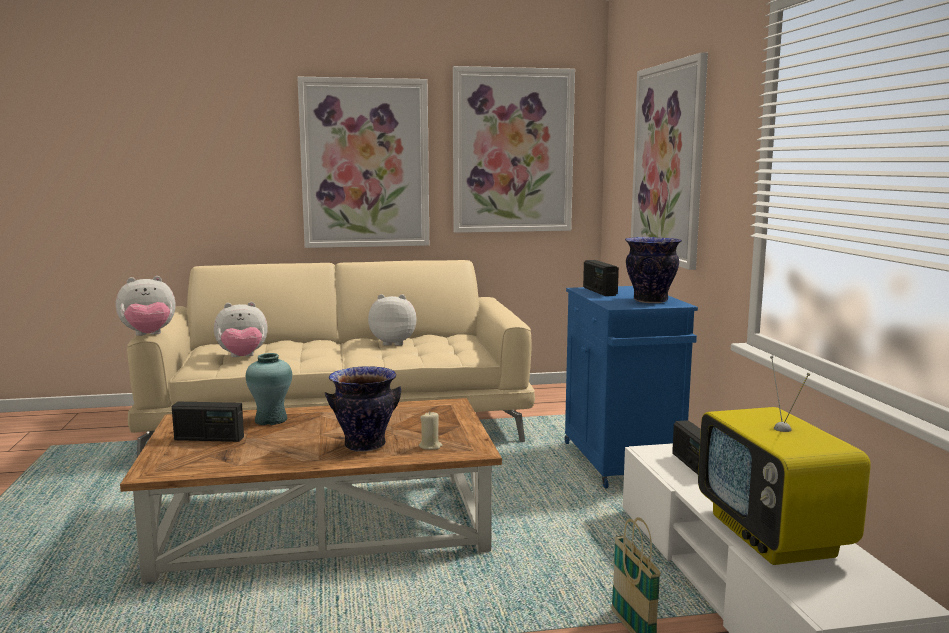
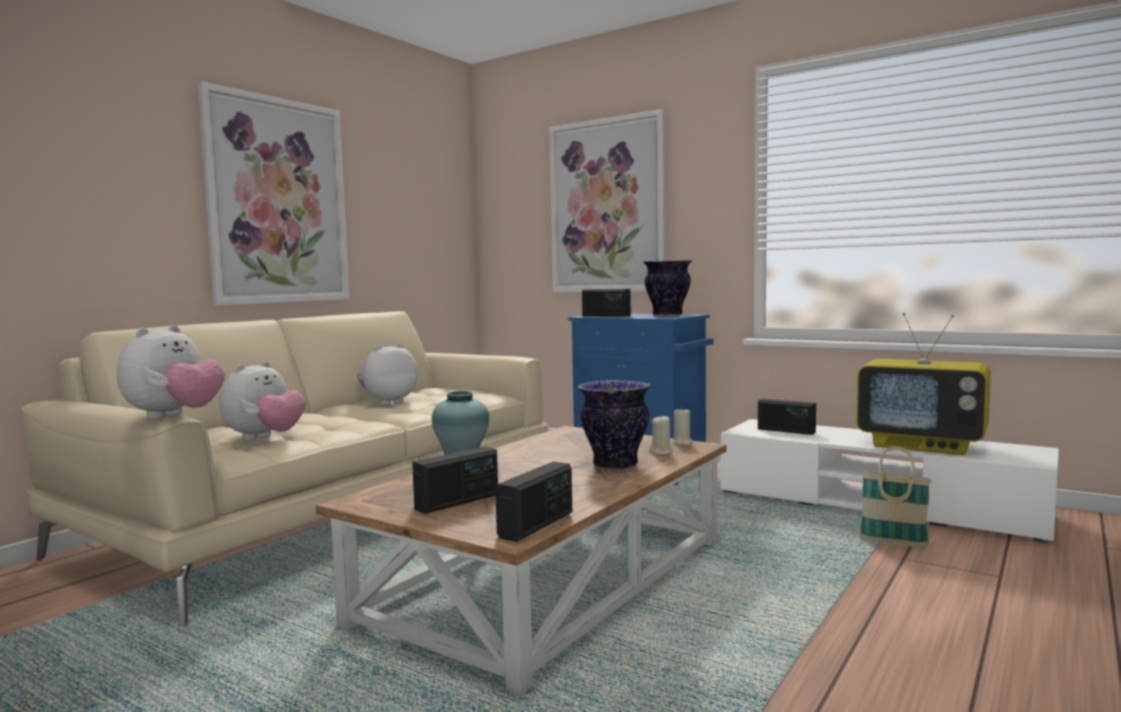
camera: 45 degrees left, 5 degrees down
picture [453,66,575,233] -> none
none -> radio [495,461,572,542]
none -> beige candle [672,408,693,445]

